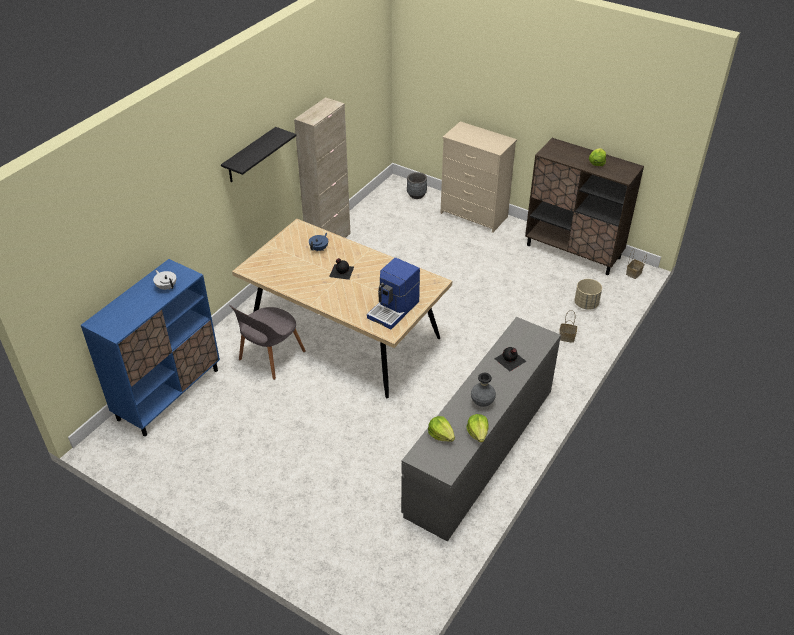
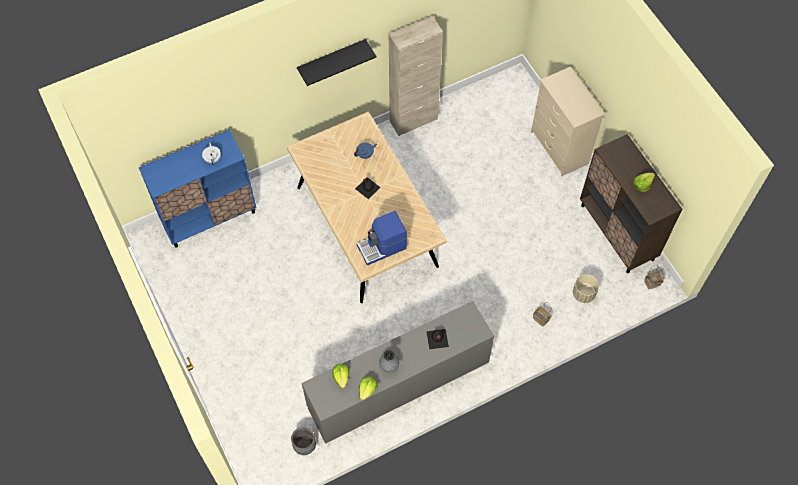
camera: 30 degrees right, 20 degrees up
grey chair [229,305,306,380] -> none
grey planter [407,172,427,199] -> grey planter moved to [291,427,316,455]

